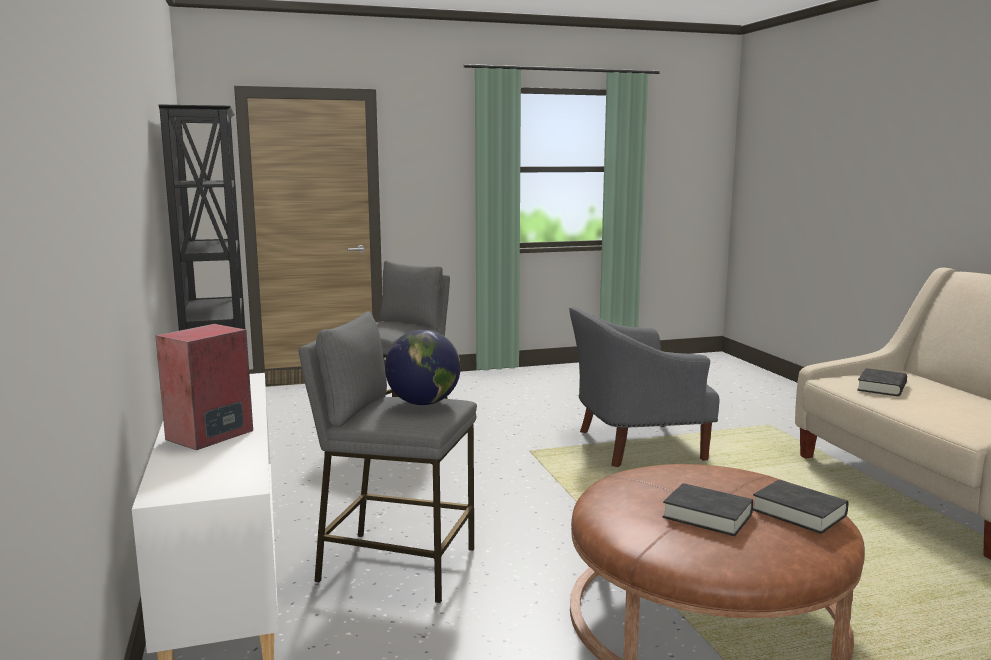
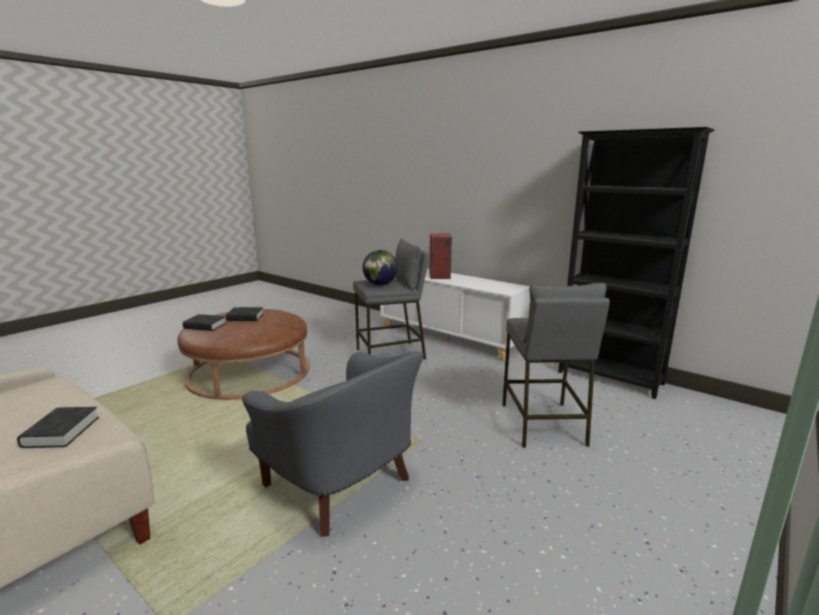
camera: 145 degrees right, 5 degrees up
grey armchair [569,307,719,467] -> grey armchair turned 90 degrees clockwise [242,352,424,537]

